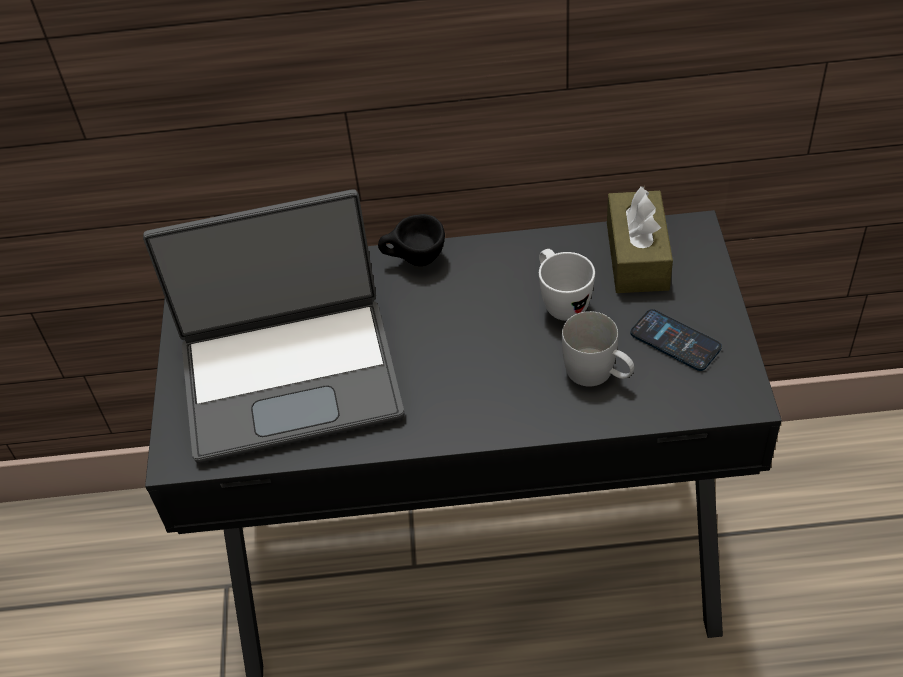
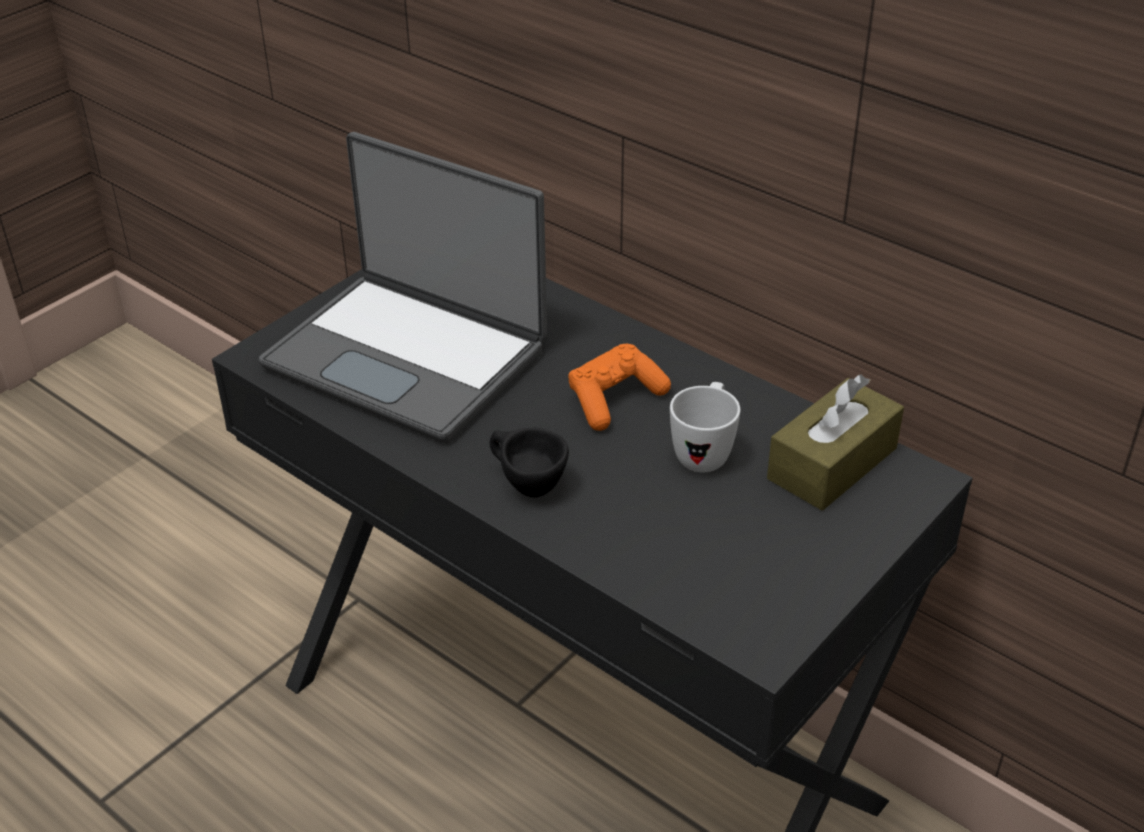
camera: 40 degrees right, 10 degrees down
black cup [378,214,445,266] -> black cup moved to [490,428,569,497]
white mug [562,311,634,387] -> none
phone [631,309,722,371] -> none
none -> orange game controller [568,344,671,431]

